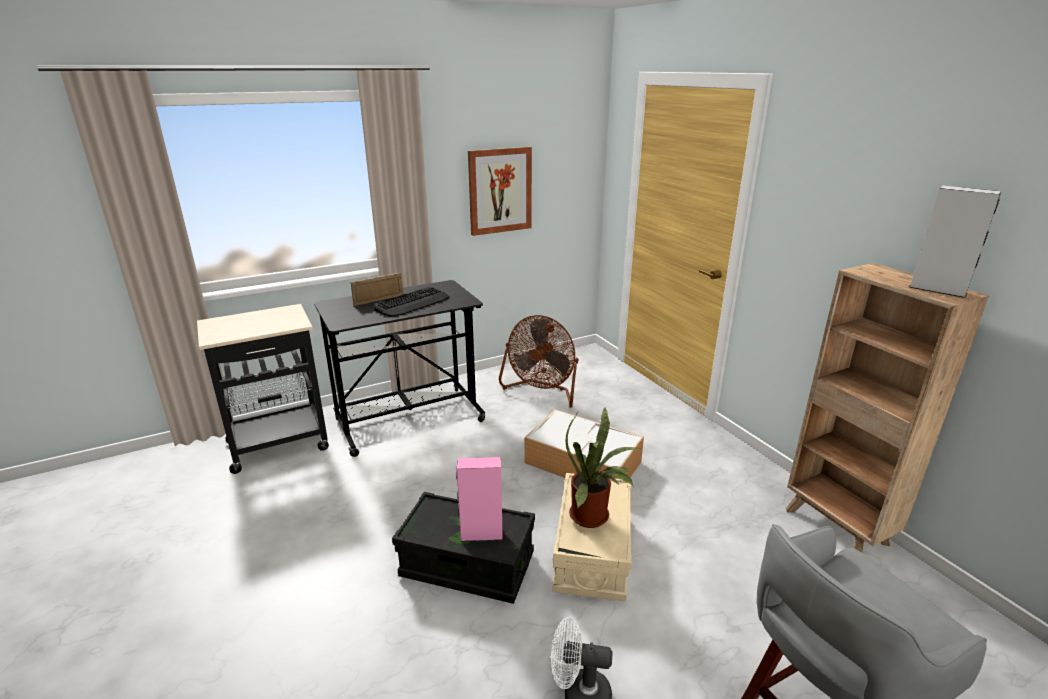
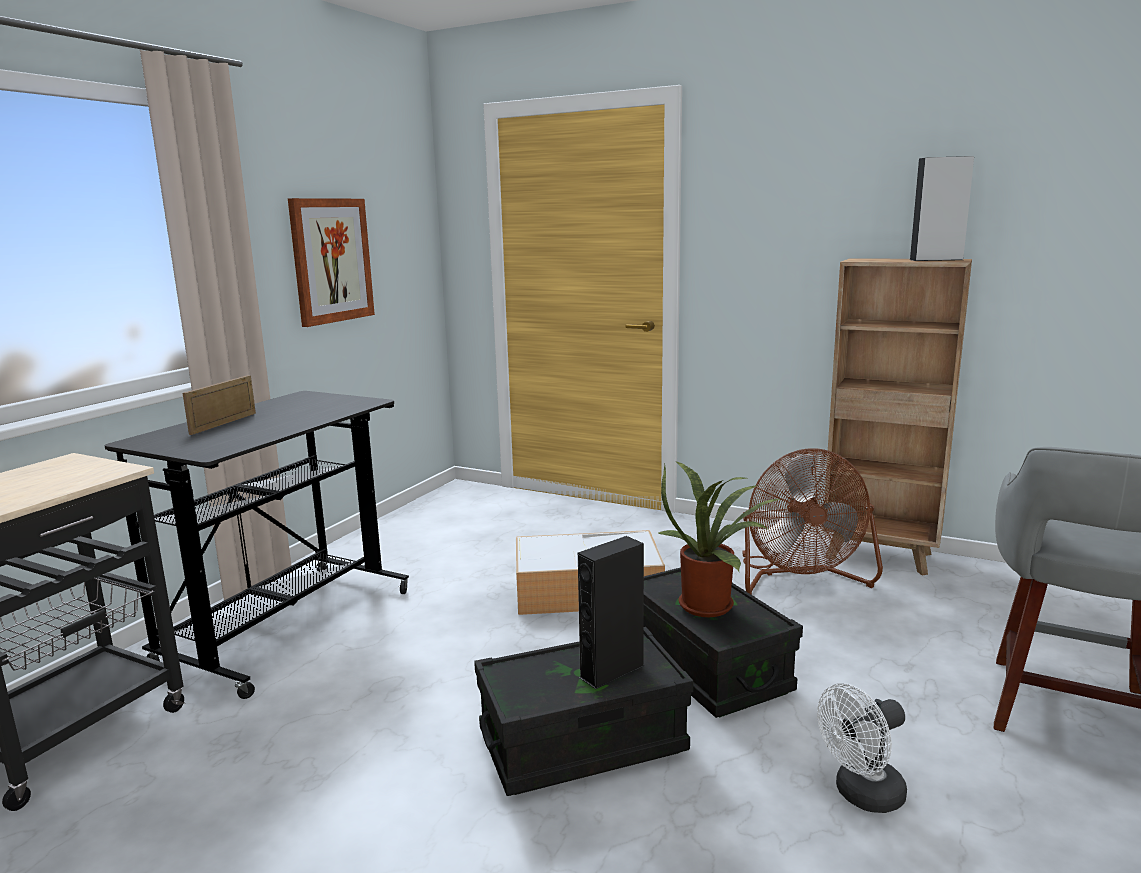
camera: 35 degrees left, 10 degrees down
keyboard [373,287,449,317] -> none
pink speaker [456,457,504,542] -> black speaker [578,536,645,689]
brown fan [499,315,579,407] -> brown fan moved to [742,448,883,595]
beige storage box [552,473,631,602] -> black storage box [644,567,803,718]

